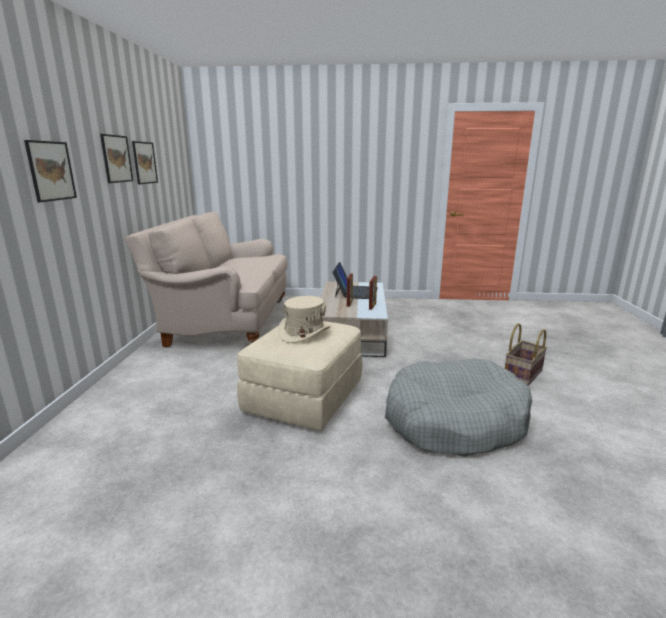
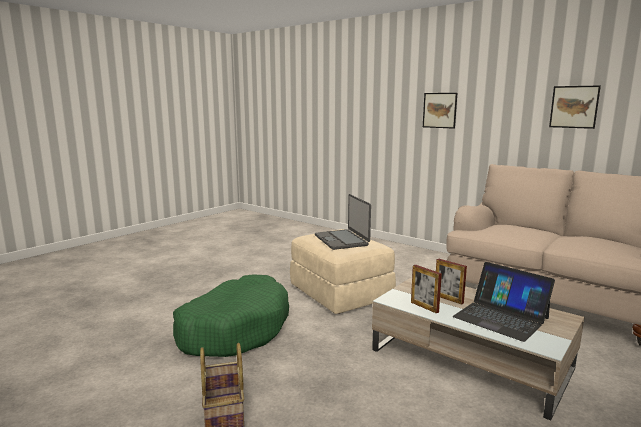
camera: 125 degrees right, 5 degrees down
picture [100,134,133,183] -> none
beige hat [278,296,331,343] -> laptop [315,194,371,250]
grey dog bed [385,358,532,457] -> green dog bed [173,274,289,357]

